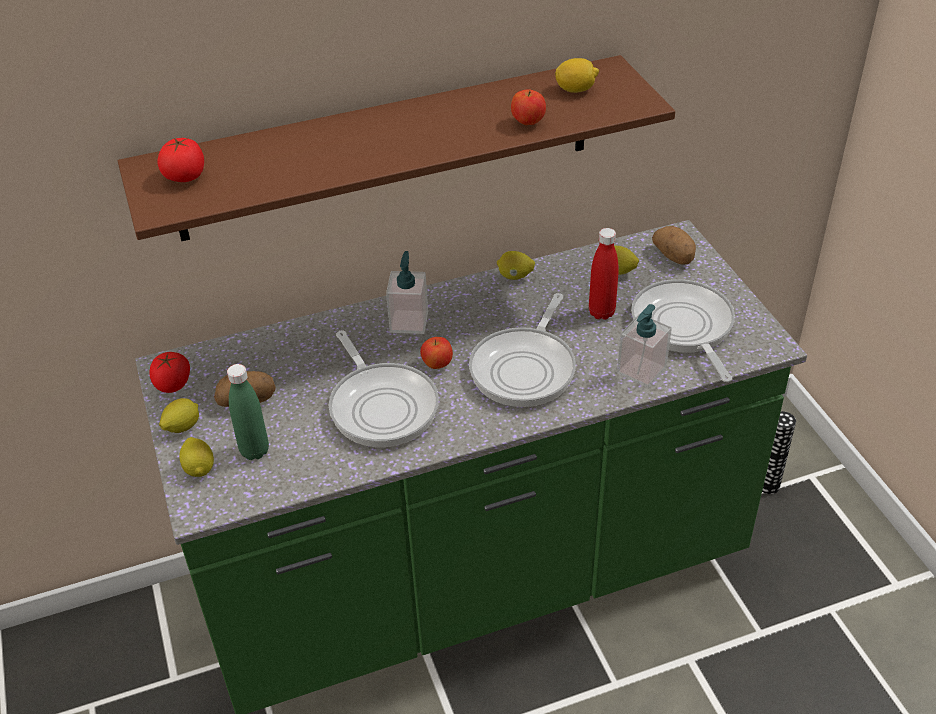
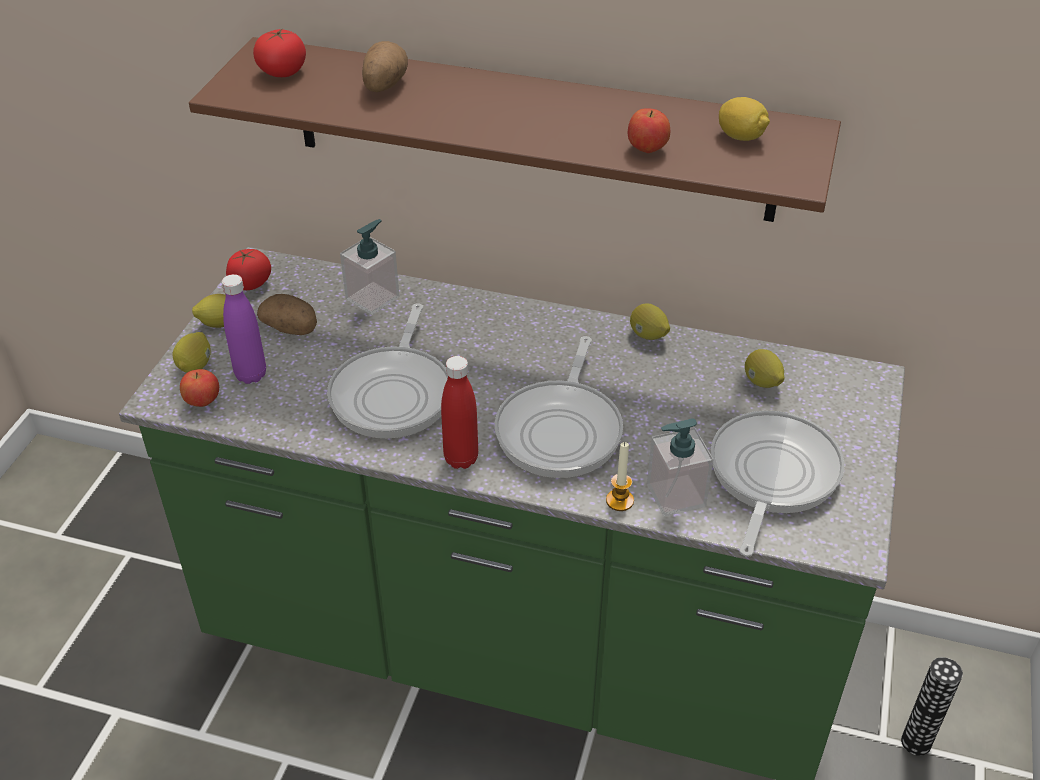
camera: 35 degrees right, 0 degrees up
green bottle [227,364,269,460] -> purple bottle [222,274,266,384]
soap dispenser [386,251,428,334] -> soap dispenser moved to [340,219,400,315]
apple [420,337,453,369] -> apple moved to [180,369,219,407]
frying pan [469,293,576,407] -> frying pan turned 45 degrees counterclockwise [495,336,623,478]
red bottle [589,228,619,320] -> red bottle moved to [441,356,478,469]
potato [652,226,696,265] -> potato moved to [362,41,408,93]
none -> candle [606,442,634,511]

